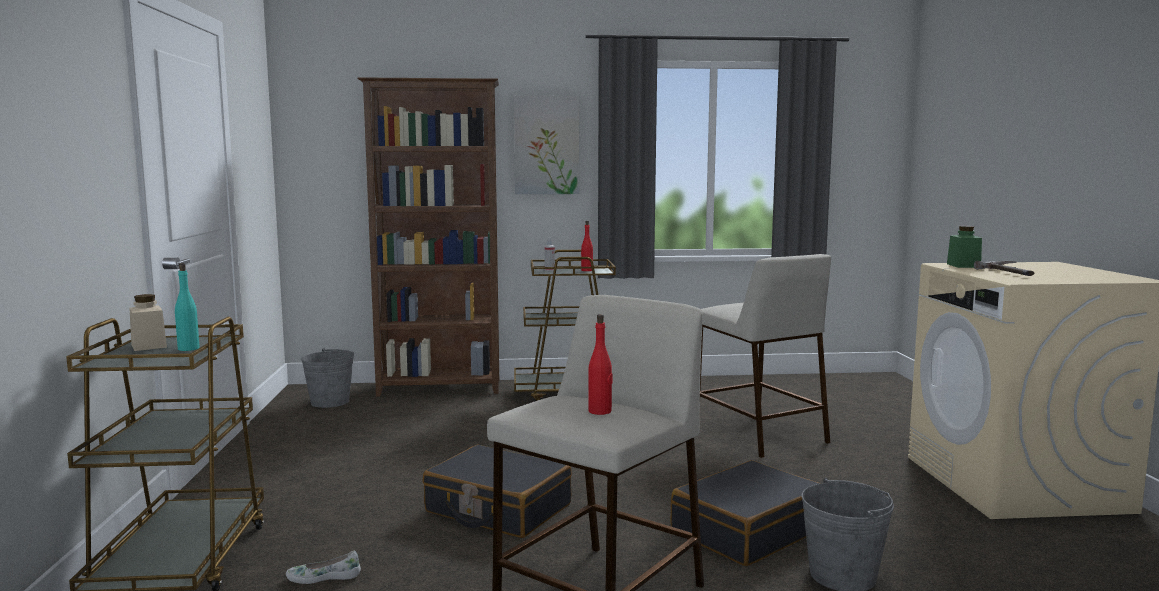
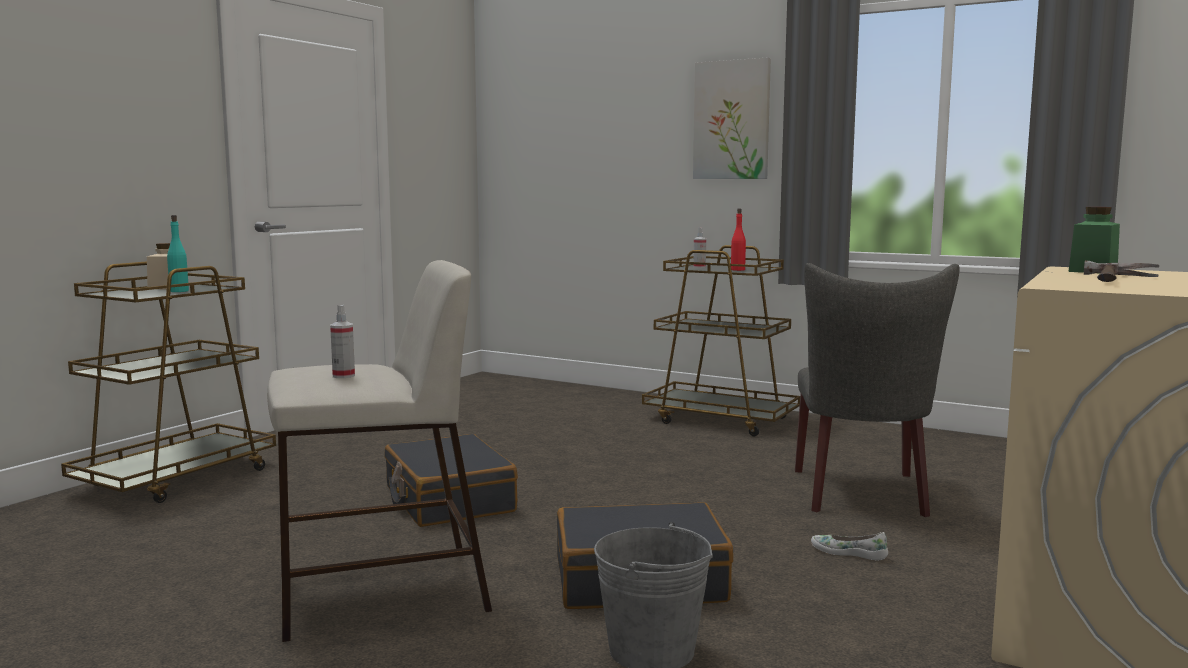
camera: 35 degrees right, 0 degrees up
white shoe [286,551,361,584] -> white shoe moved to [811,532,888,560]
grey bucket [301,349,355,408] -> none
brown bookcase [357,77,499,397] -> none
red bottle [588,314,613,415] -> spray bottle [330,305,355,378]
beige stool [700,254,831,458] -> grey chair [795,263,960,517]

